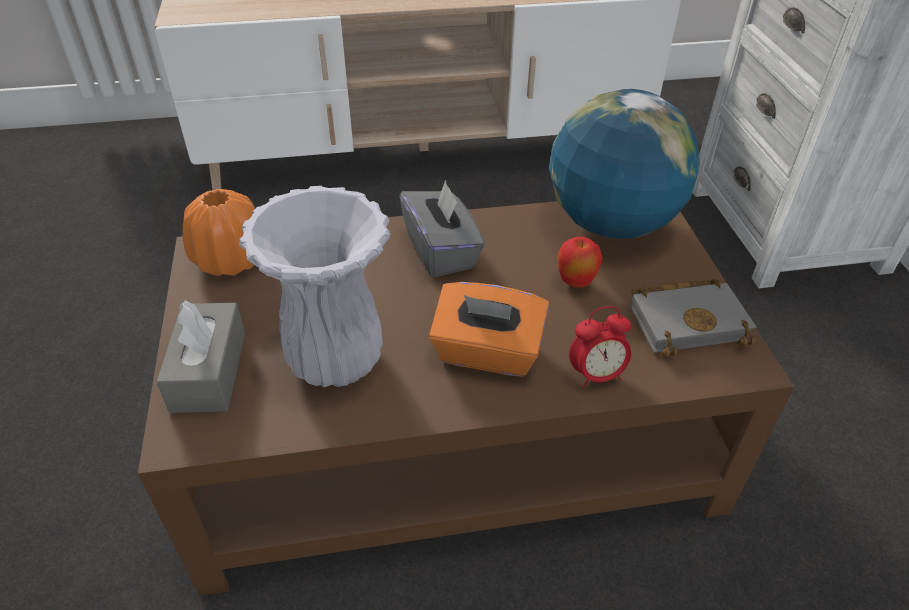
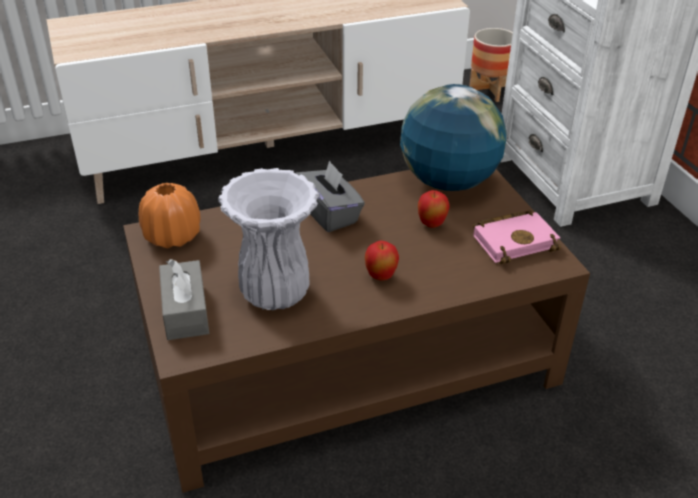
camera: 10 degrees left, 5 degrees down
orange tissue box [429,282,549,377] -> apple [365,241,399,281]
alarm clock [569,306,632,389] -> none
grey book [631,279,756,356] -> pink book [473,210,561,264]
none -> planter [469,28,513,102]

